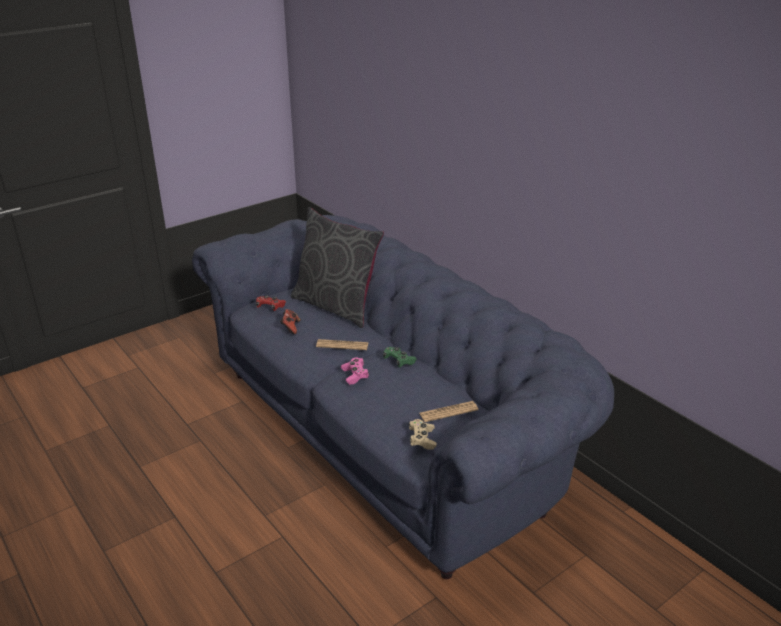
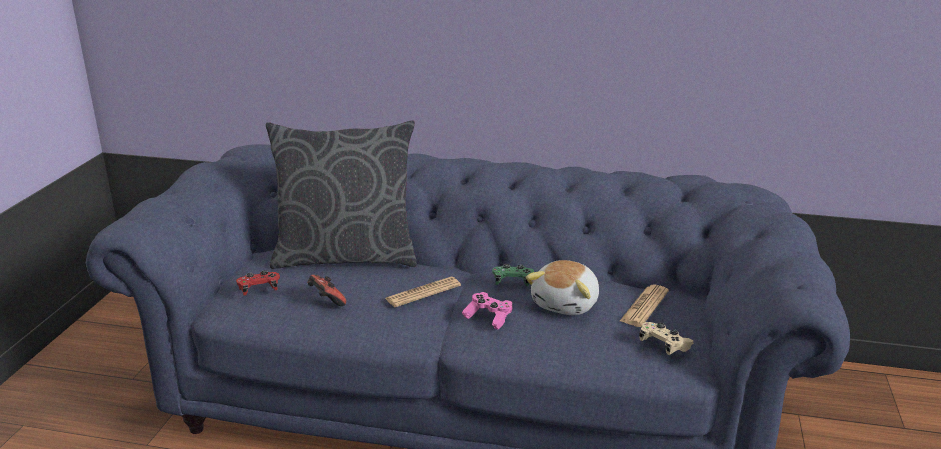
camera: 40 degrees left, 5 degrees down
none -> plush toy [525,260,599,315]

